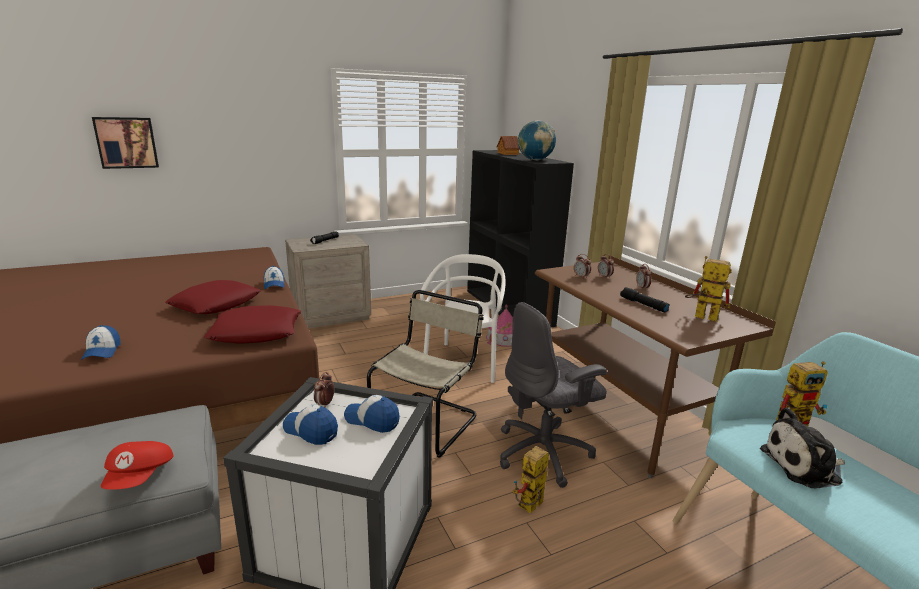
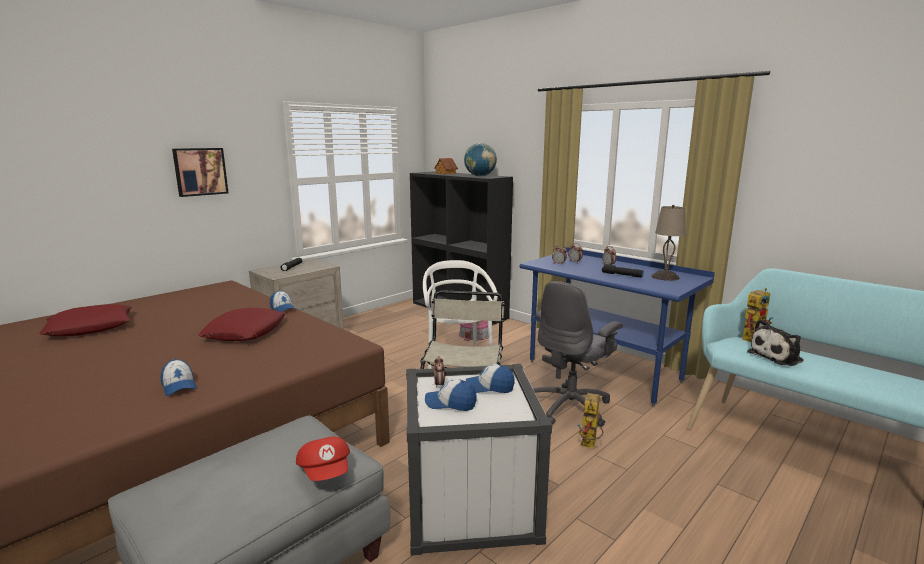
camera: 20 degrees left, 5 degrees down
picture [92,117,159,169] -> picture moved to [172,148,228,197]
red pillow [204,305,301,344] -> red pillow moved to [39,304,132,336]
brown desk [535,256,776,478] -> blue desk [519,247,715,407]
toy robot [685,256,732,322] -> beige table lamp [652,205,685,281]

